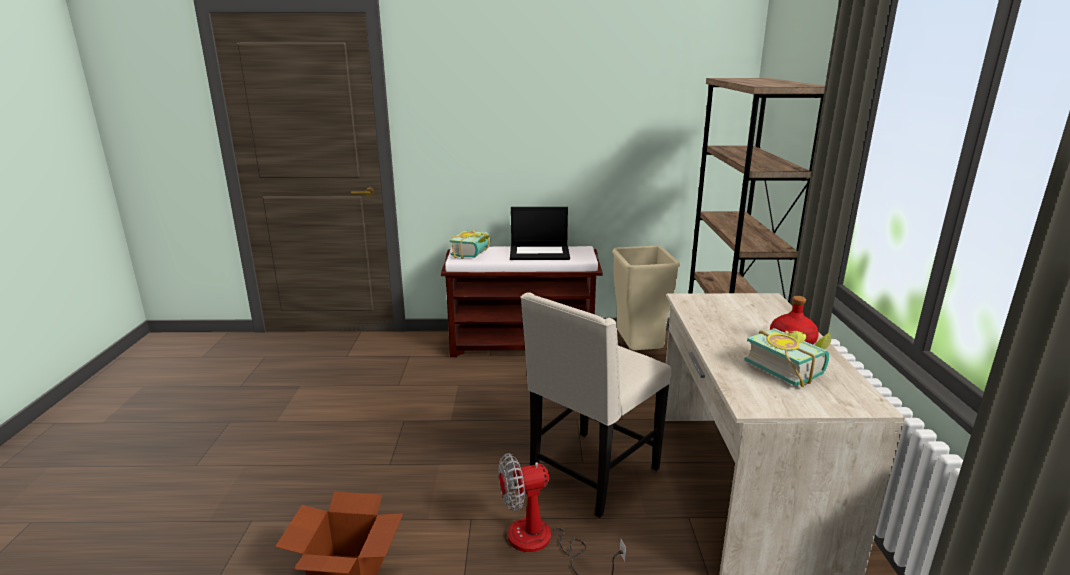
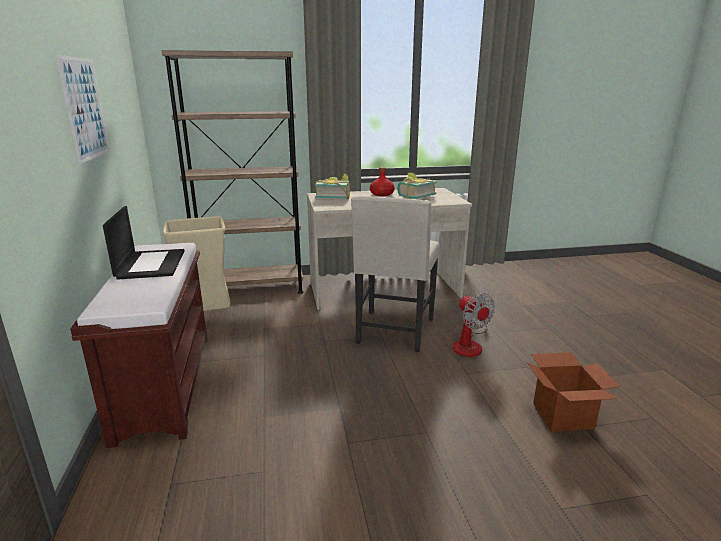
camera: 100 degrees left, 0 degrees up
book [450,230,491,259] -> book moved to [315,174,350,199]
beige chair [521,292,671,518] -> beige chair turned 75 degrees clockwise [351,196,440,352]
none -> picture [56,55,110,164]

